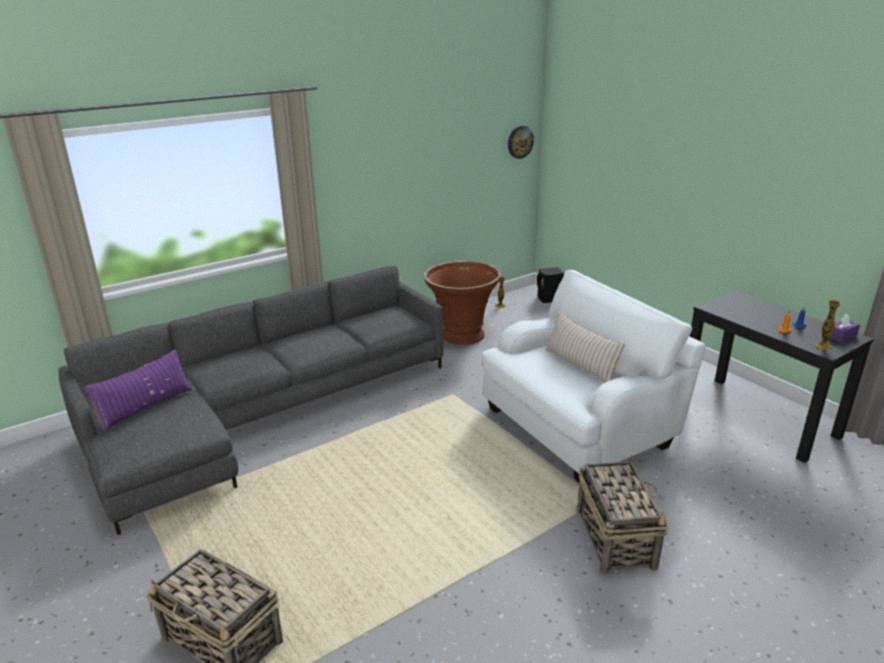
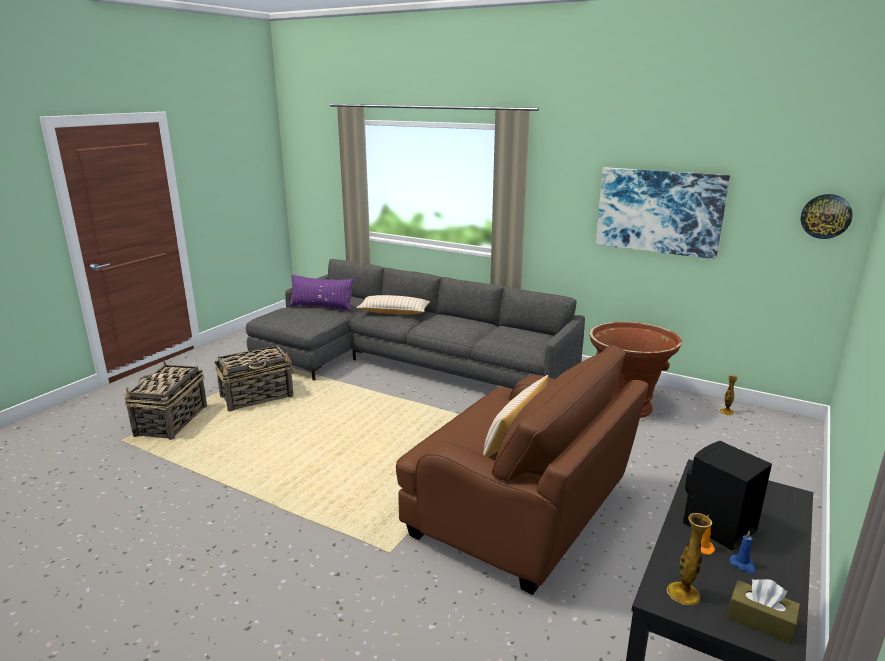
camera: 65 degrees right, 5 degrees down
white armchair [482,270,706,482] -> brown armchair [396,344,649,595]
black speaker [537,267,564,303] -> black speaker moved to [683,441,772,550]
basket [577,456,669,575] -> basket moved to [214,346,293,412]
purple tissue box [830,314,860,342] -> brown tissue box [727,579,800,644]
none -> beige pillow [356,295,430,315]
none -> picture [596,167,730,259]

